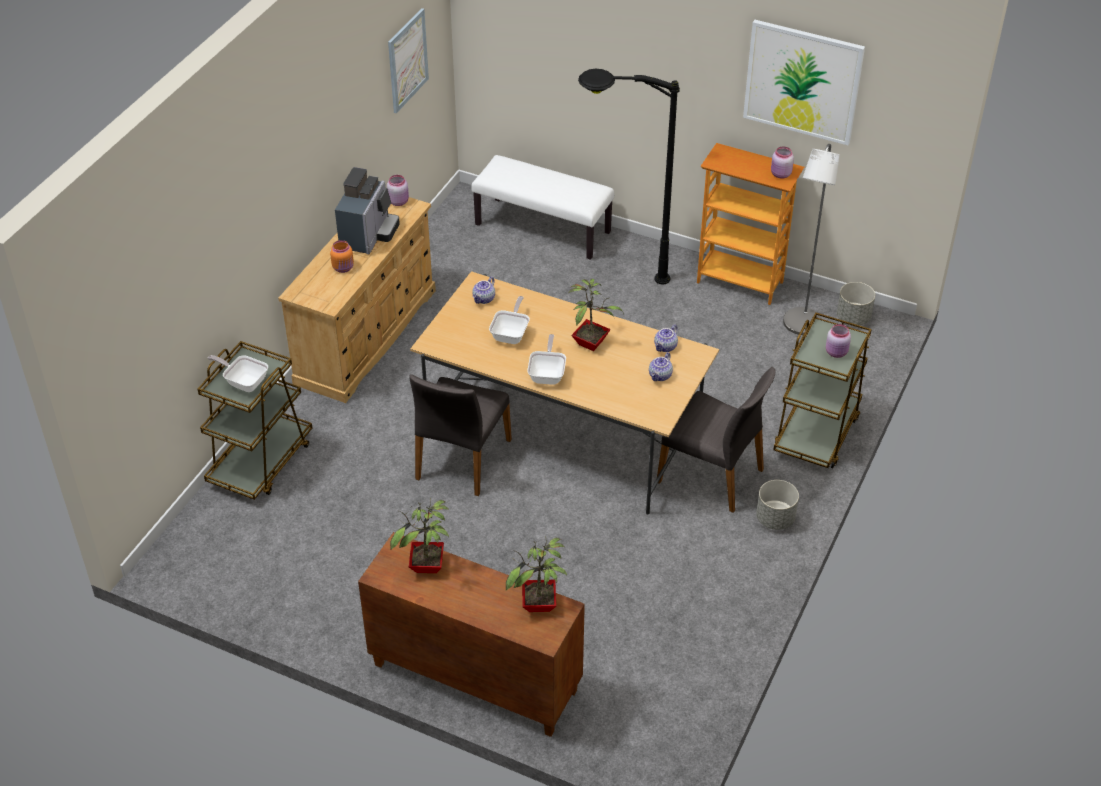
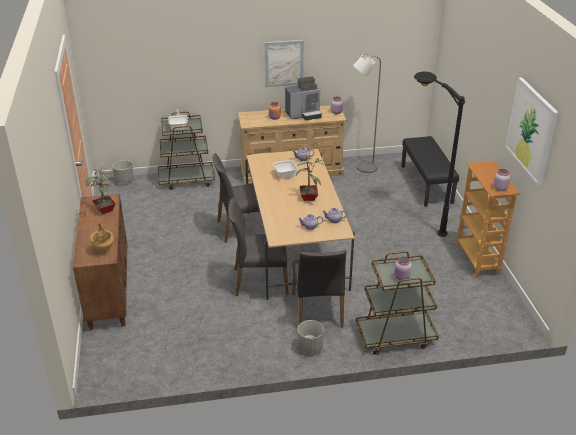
camera: 55 degrees right, 10 degrees down
picture [388,8,429,113] -> picture moved to [265,40,304,87]
white bench [471,155,614,260] -> black bench [401,136,459,207]
potted plant [506,536,567,612] -> brown vase [90,223,114,254]
frying pan [527,334,566,385] -> none
grey floor lamp [783,144,840,335] -> grey floor lamp moved to [353,53,381,173]
grey planter [837,282,875,325] -> grey planter moved to [112,160,134,183]
none -> grey chair [228,198,289,296]

